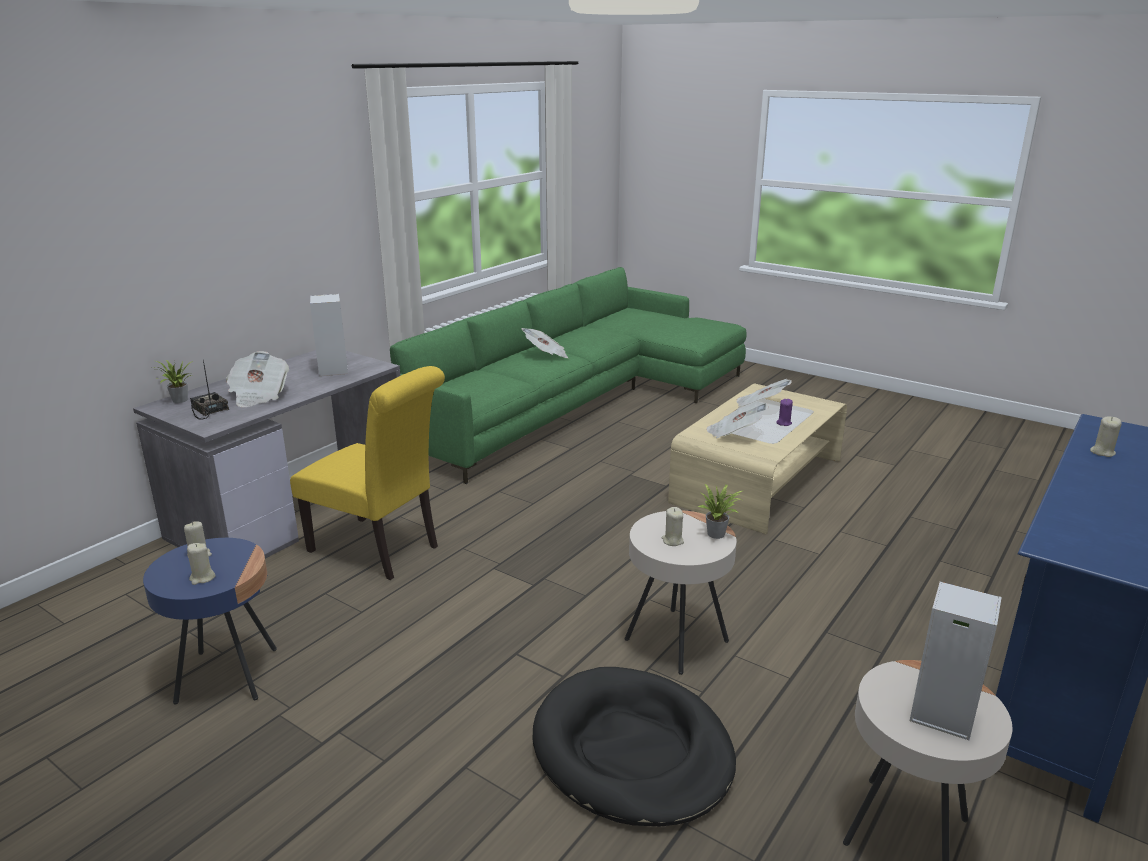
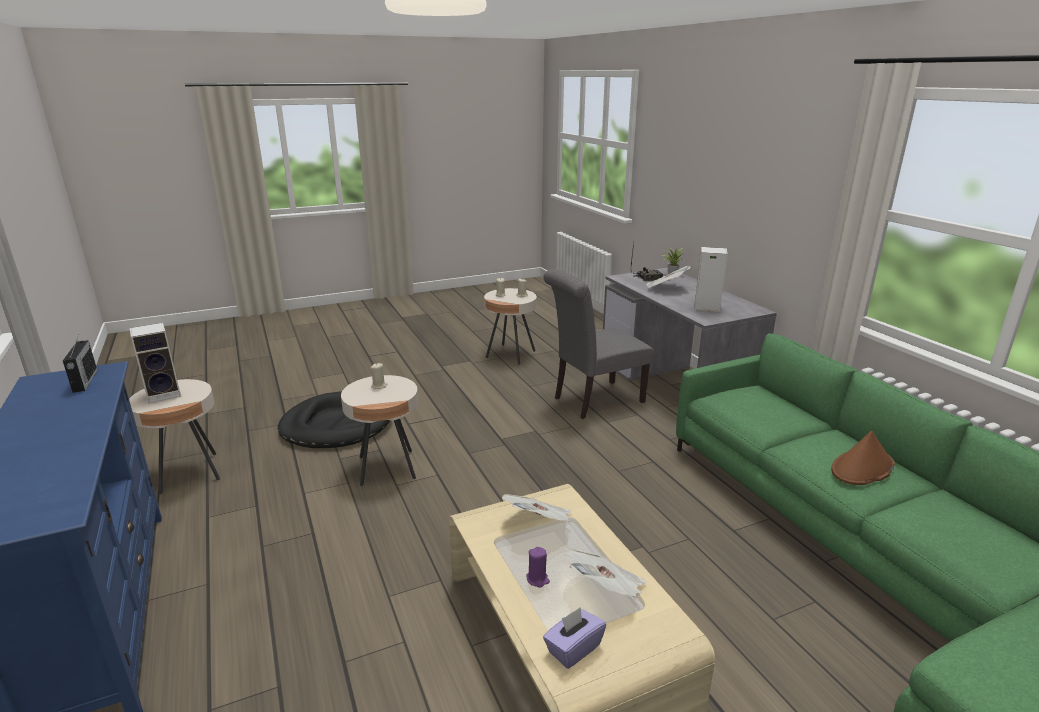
camera: 120 degrees right, 0 degrees up
blue side table [143,538,277,704] -> beige side table [484,288,537,365]
yellow chair [290,366,445,580] -> grey chair [543,269,654,419]
newspaper [521,328,568,358] -> brown hat [831,431,895,485]
potted plant [698,484,742,539] -> none
beige candle [1090,416,1122,457] -> none
none -> radio [63,334,97,393]
none -> purple tissue box [543,607,606,669]

